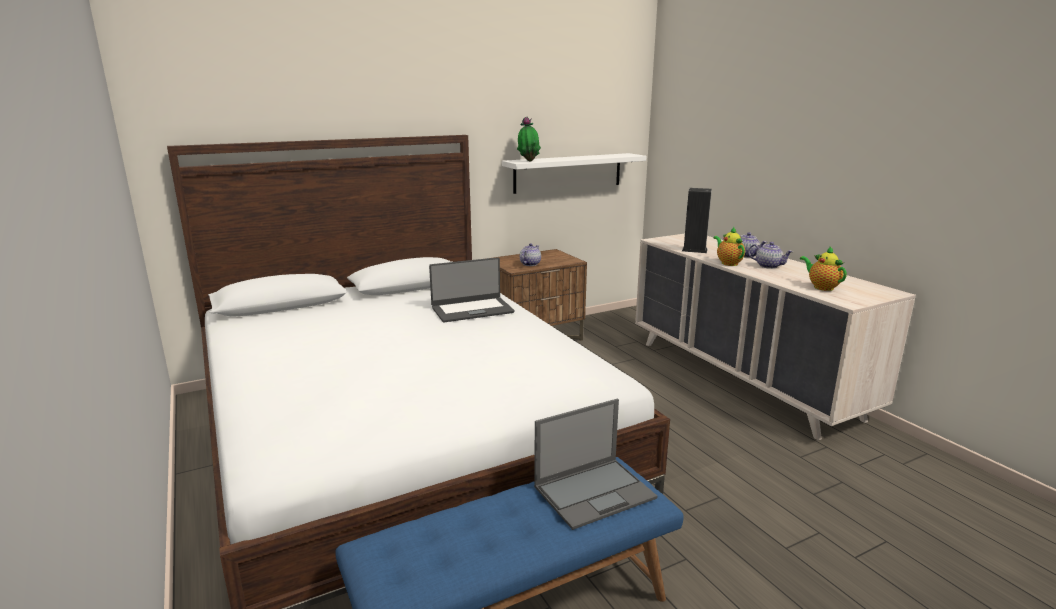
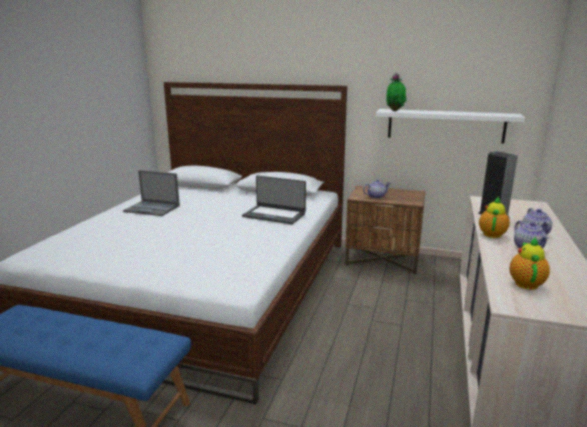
camera: 45 degrees right, 0 degrees up
laptop [534,399,657,530] -> laptop moved to [123,170,180,216]

